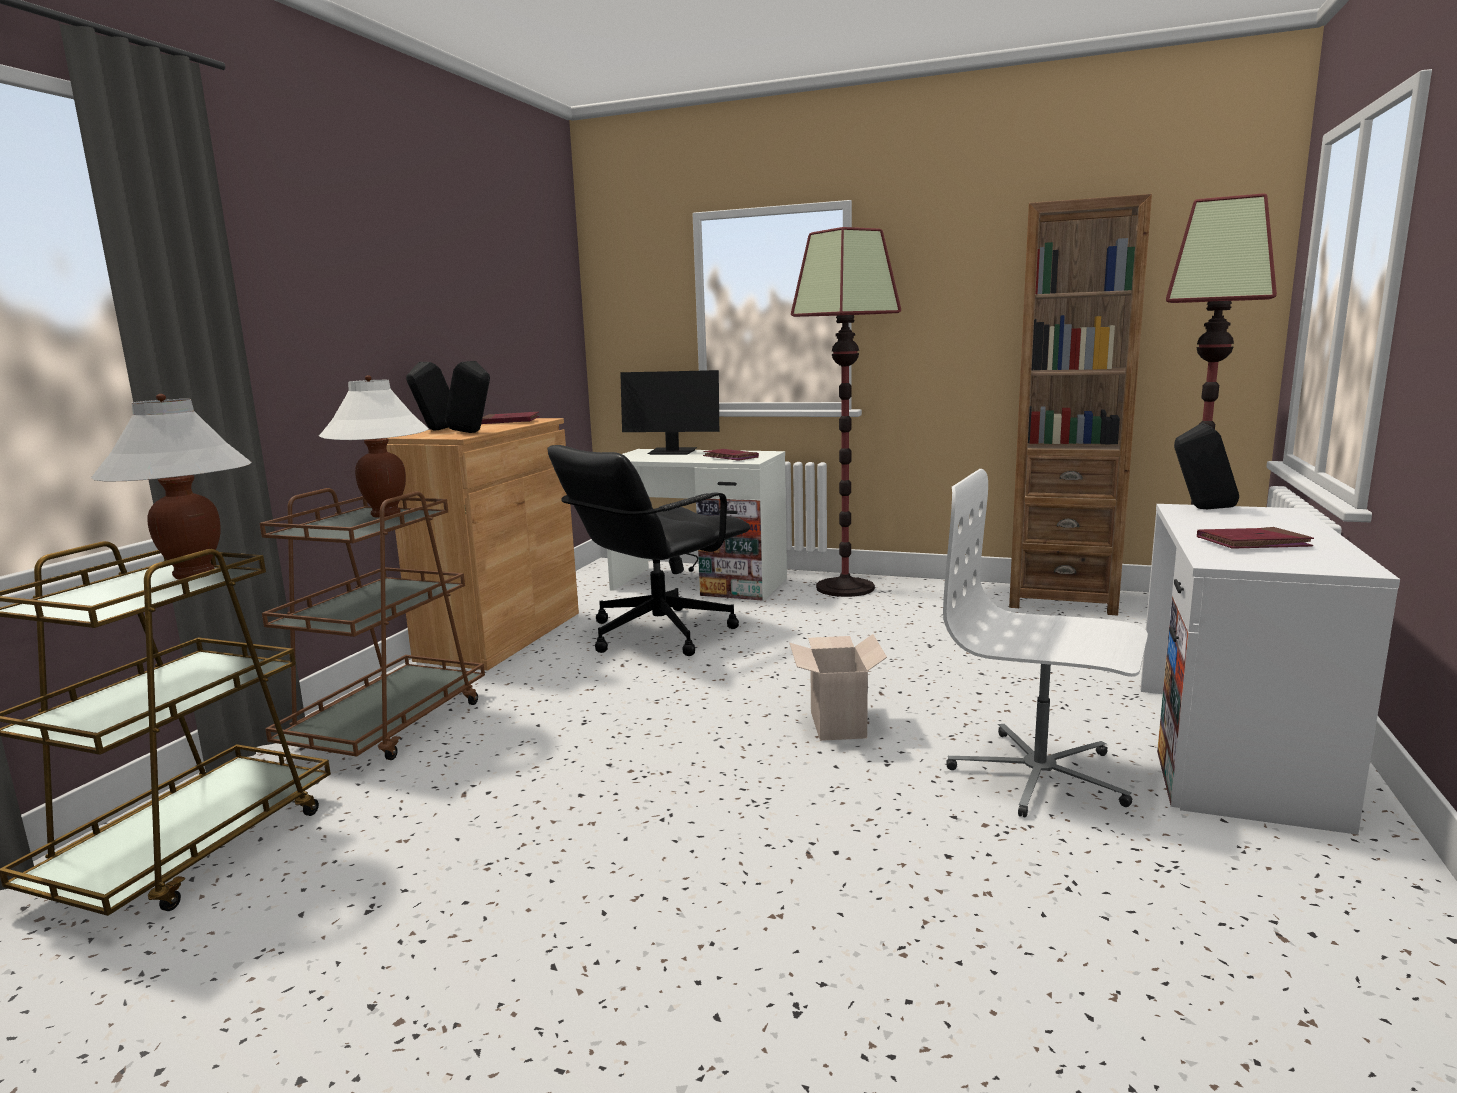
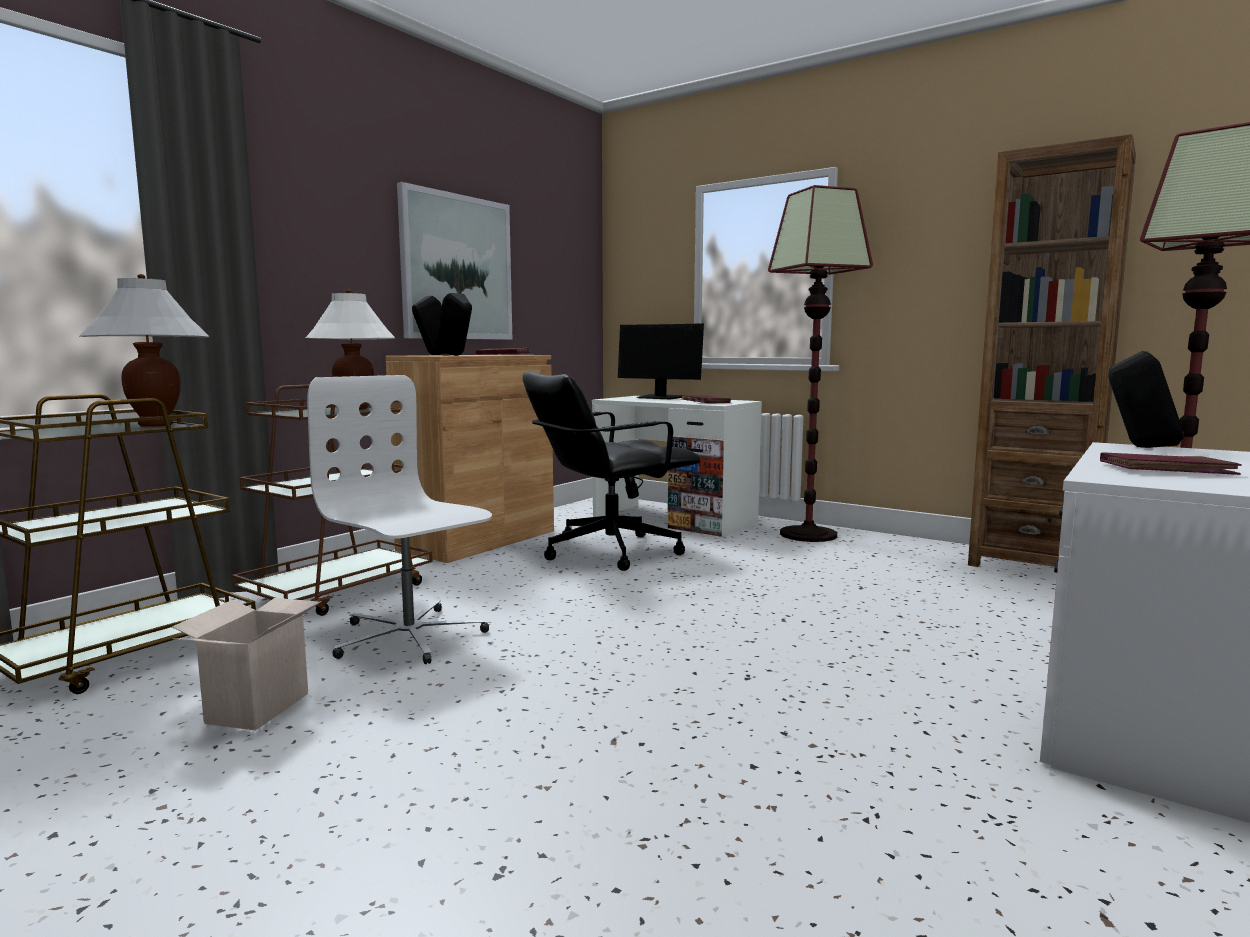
camera: 15 degrees right, 5 degrees down
cardboard box [789,634,887,741] -> cardboard box moved to [172,598,322,731]
white office chair [943,469,1148,818] -> white office chair moved to [307,375,492,664]
none -> picture [397,182,512,340]

